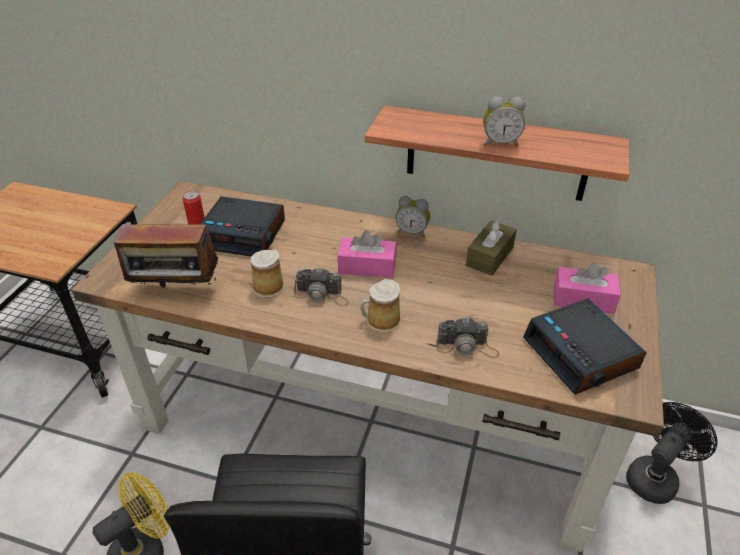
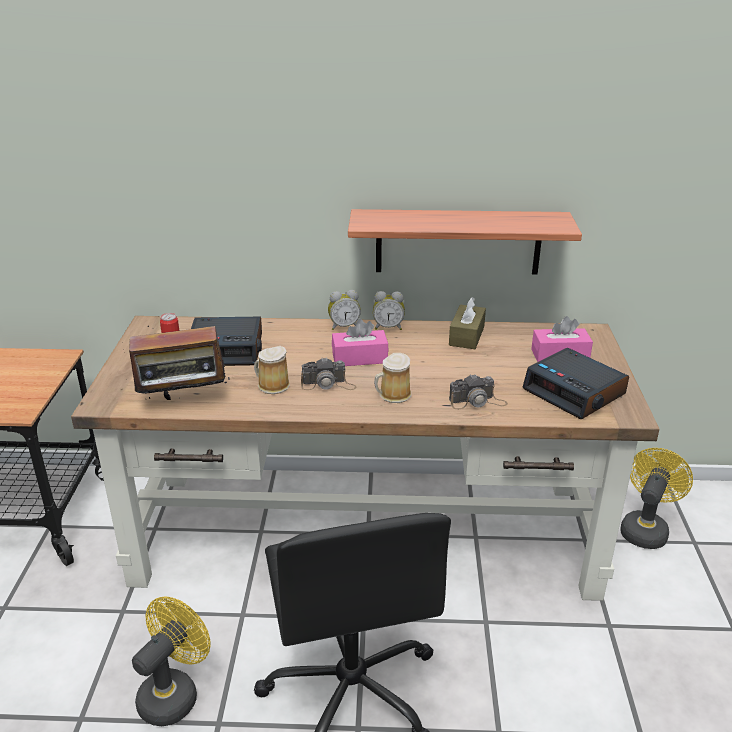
camera: 15 degrees left, 10 degrees down
alarm clock [483,96,525,147] -> alarm clock moved to [328,290,361,330]
black fan [626,402,717,504] -> yellow fan [620,448,693,549]

